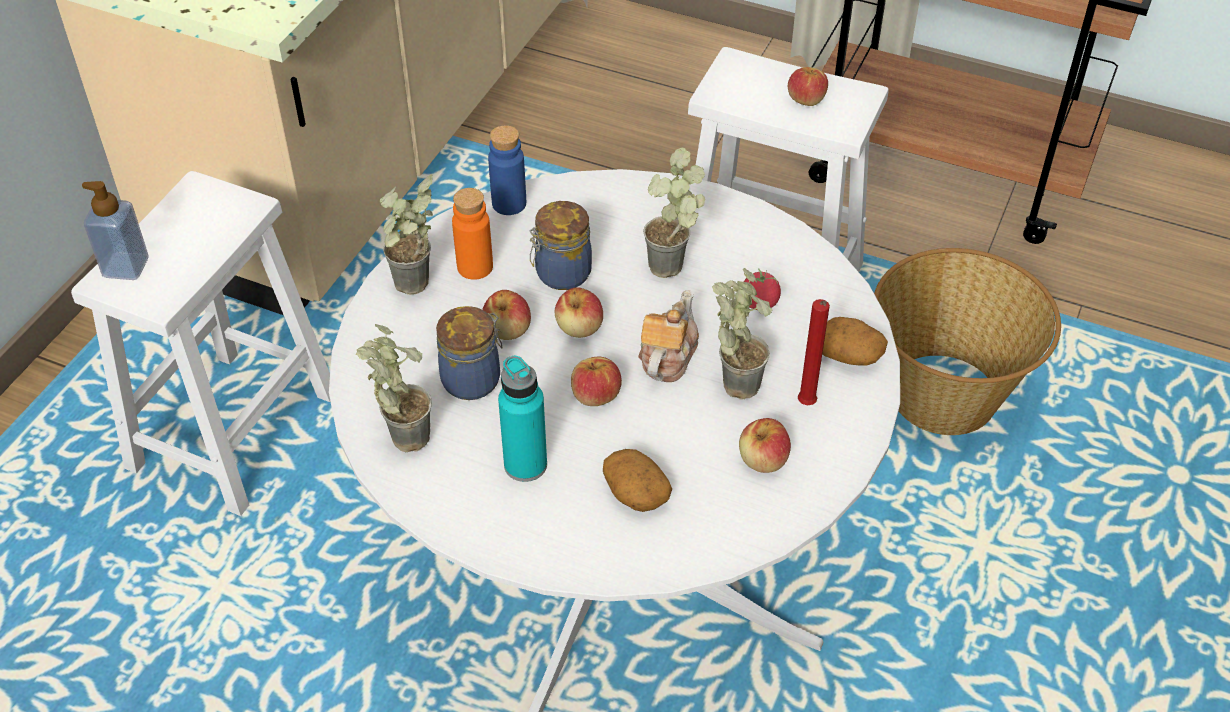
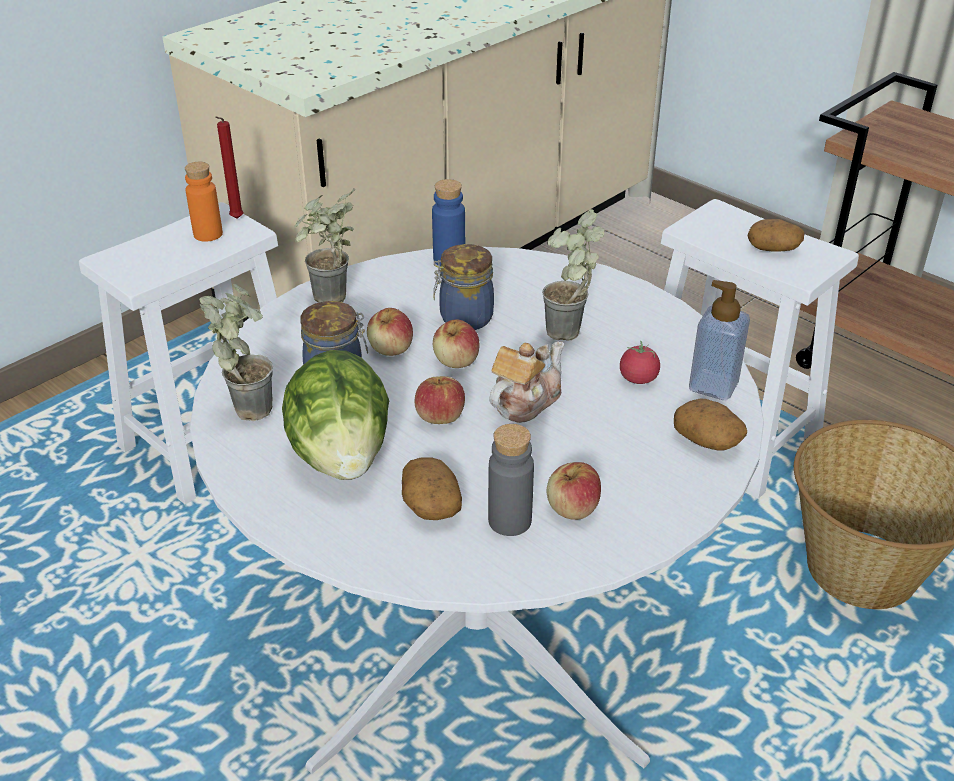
camera: 20 degrees right, 10 degrees down
soap dispenser [82,181,149,280] -> soap dispenser moved to [689,280,750,400]
orange bottle [452,188,493,280] -> orange bottle moved to [185,162,223,242]
turquoise bottle [498,356,547,482] -> lettuce [282,350,389,480]
potted plant [712,268,772,400] -> none
apple [788,67,828,106] -> potato [747,219,804,252]
red candle [798,299,830,405] -> red candle moved to [215,116,244,219]
none -> grey bottle [488,424,534,536]

